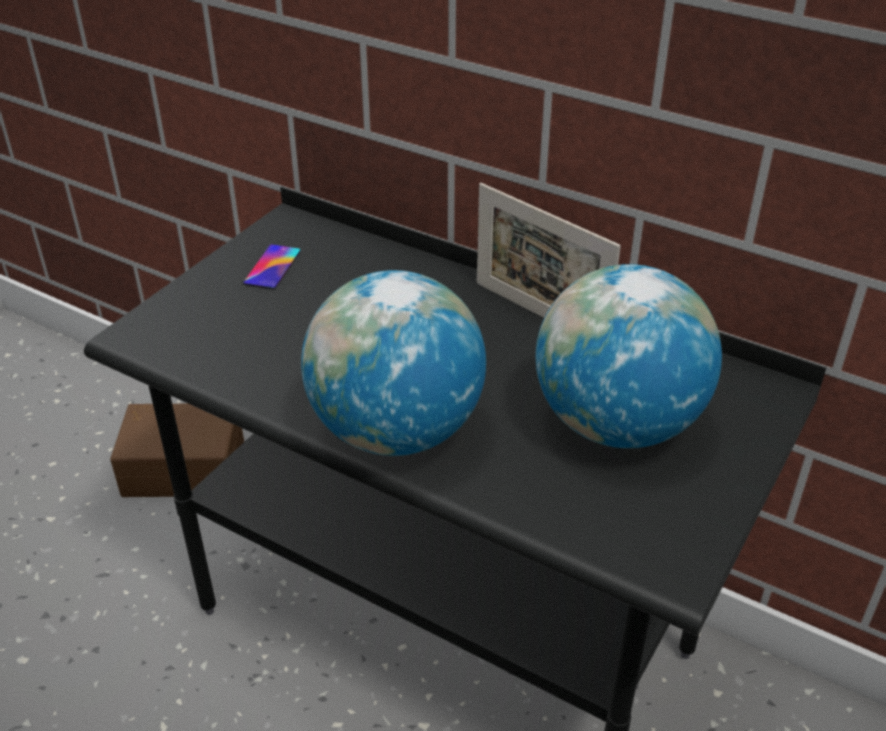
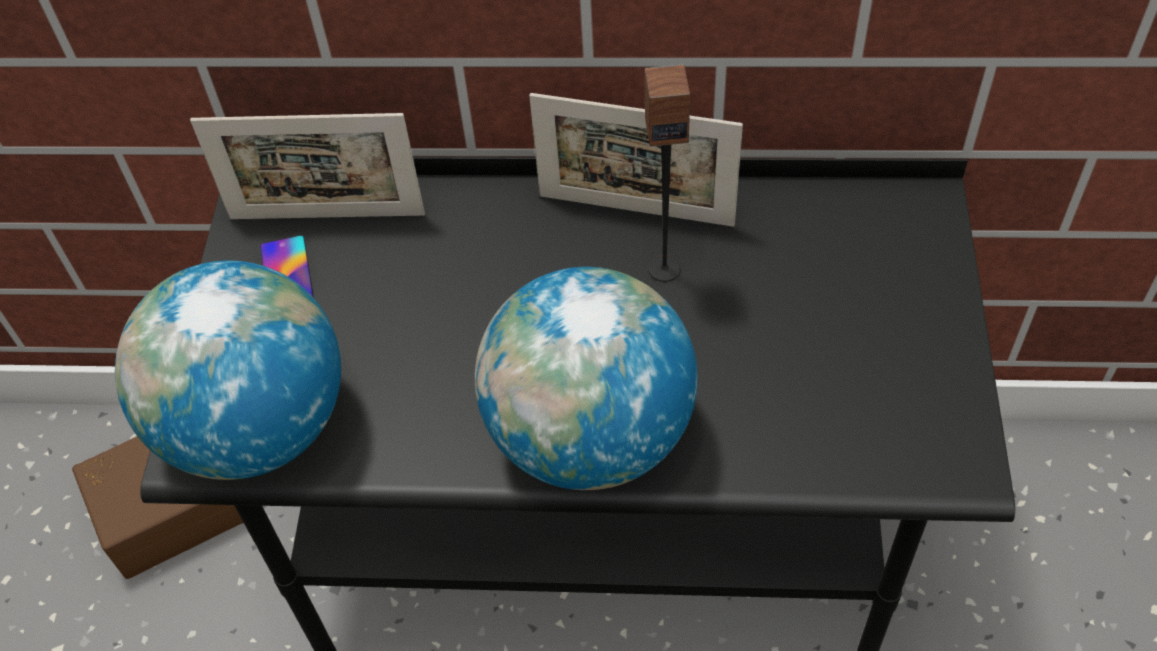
camera: 25 degrees left, 15 degrees up
globe [536,264,722,448] -> globe moved to [115,261,341,480]
none -> picture frame [190,113,425,219]
none -> speaker [645,64,690,282]

